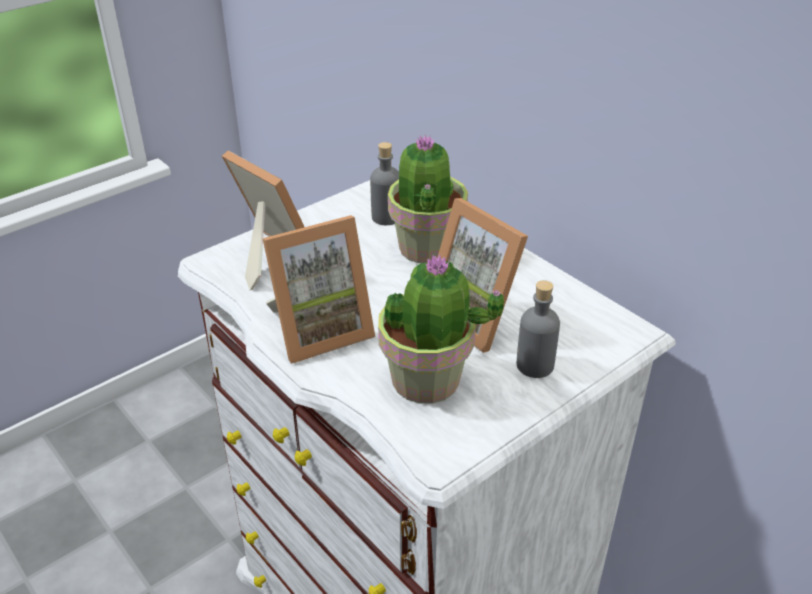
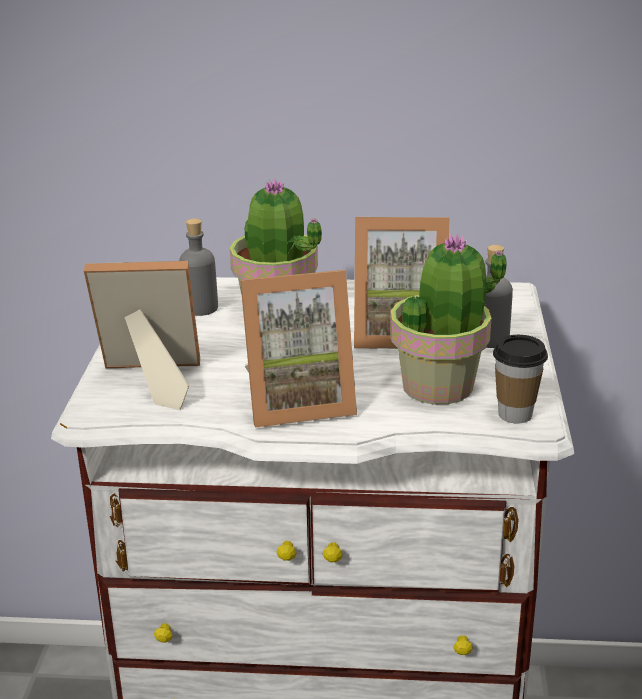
camera: 45 degrees left, 10 degrees down
picture frame [262,215,375,363] -> picture frame turned 60 degrees clockwise [240,270,357,427]
none -> cup [493,335,548,424]

